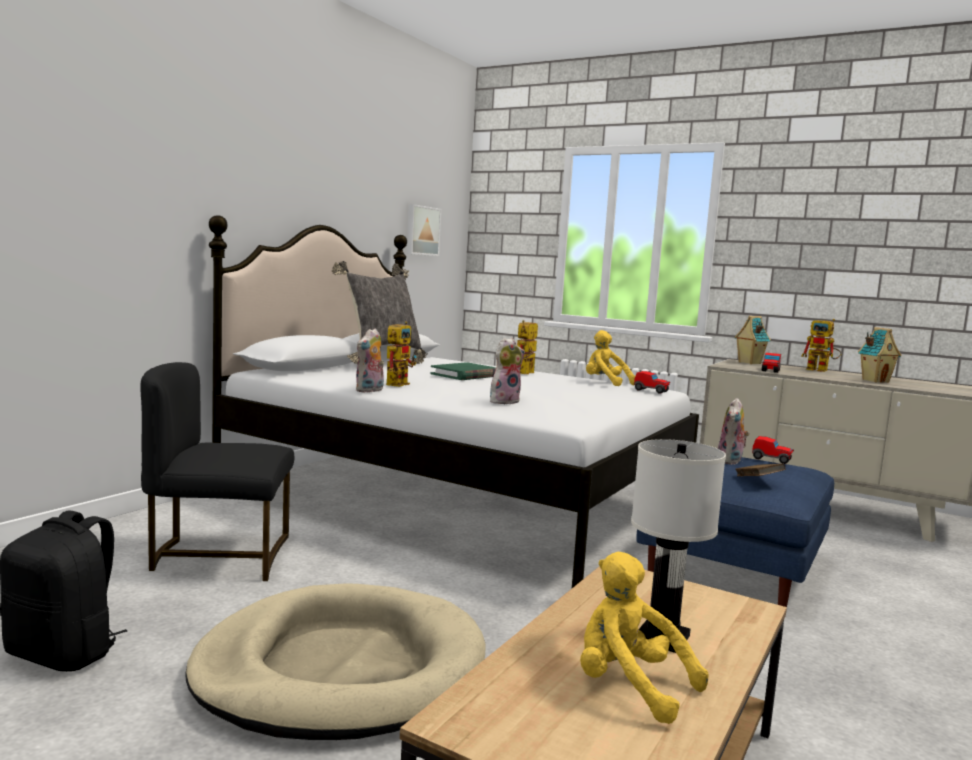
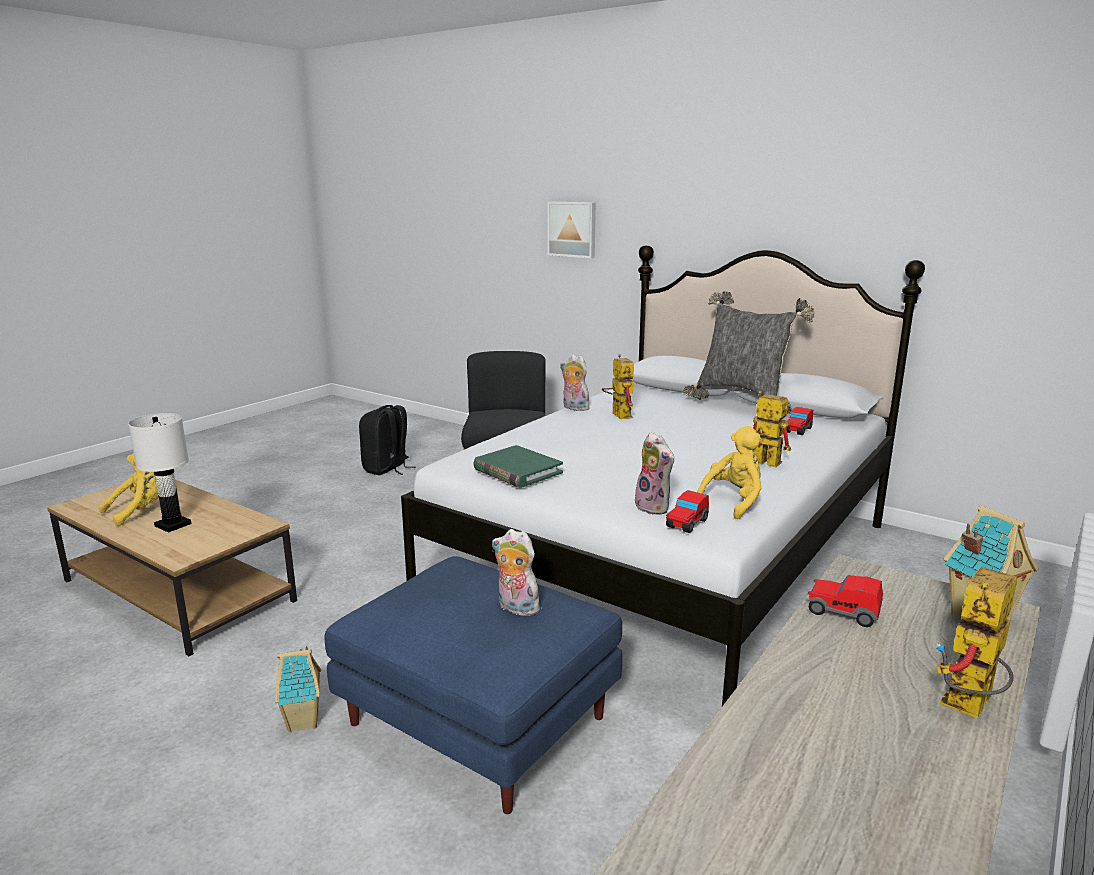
camera: 95 degrees right, 10 degrees up
beige dog bed [186,583,486,740] -> none
toy robot [386,321,417,387] -> toy robot turned 135 degrees counterclockwise [602,354,634,419]
picture [407,204,441,256] -> picture moved to [548,202,596,258]
green book [430,362,496,380] -> green book moved to [473,445,563,488]
plush toy [490,338,525,404] -> plush toy moved to [634,432,675,515]
brown book [735,464,786,476] -> none
toy car [752,436,794,464] -> toy car moved to [787,407,813,435]
toy house [858,327,902,383] -> toy house moved to [275,646,321,732]

